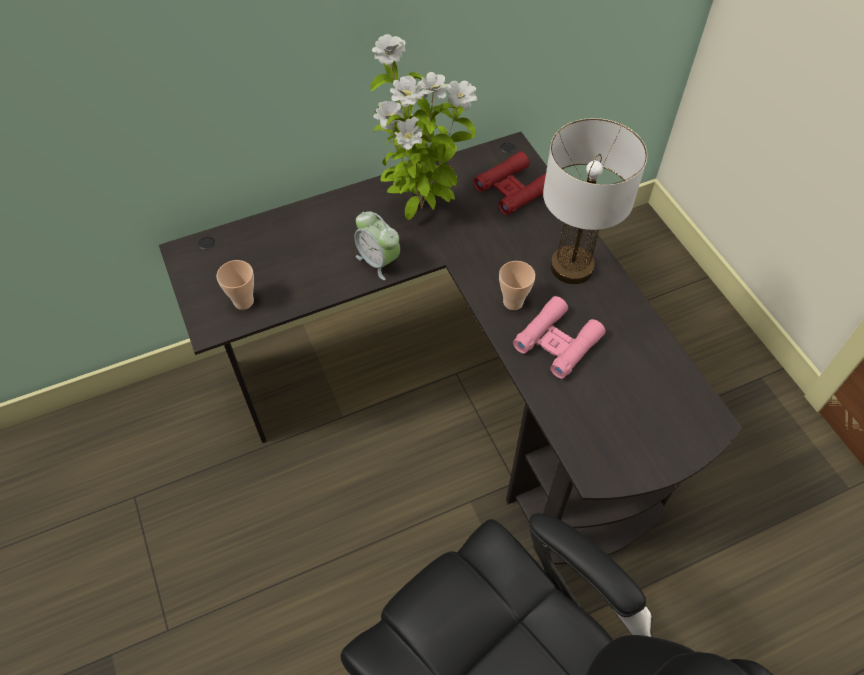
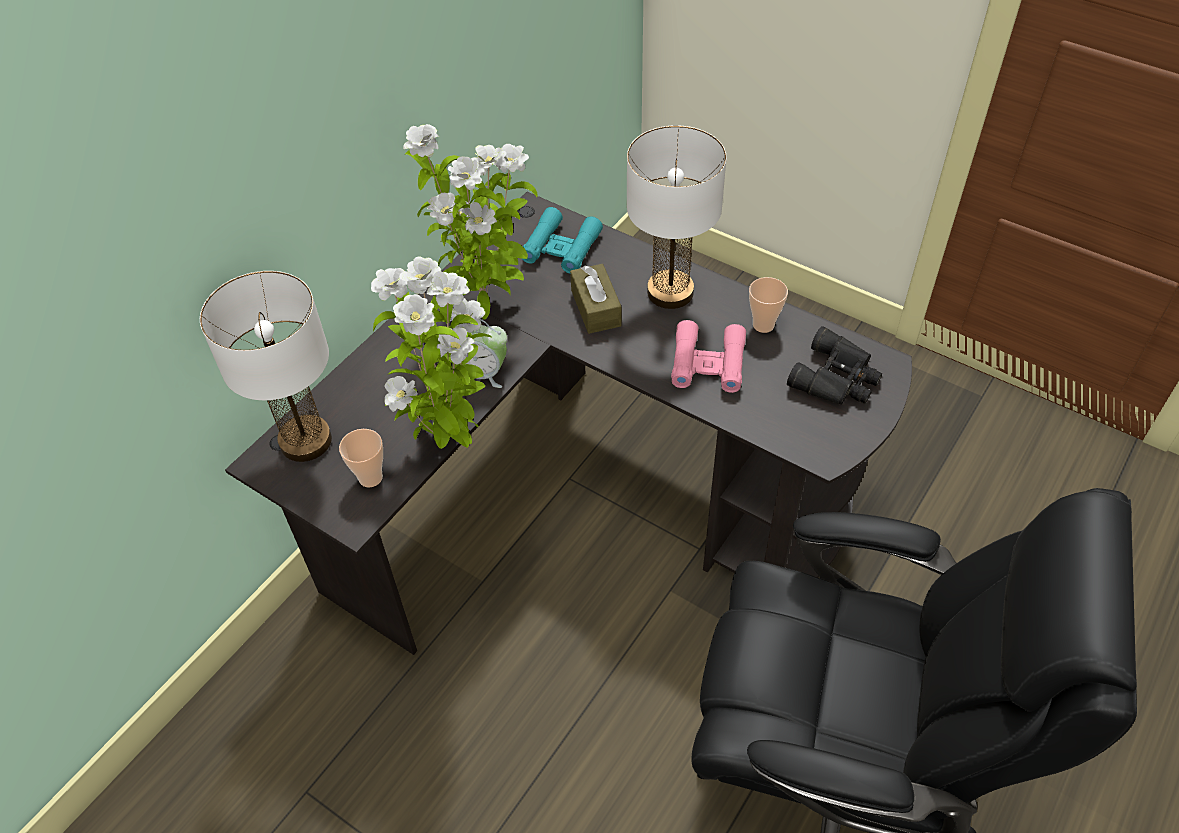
camera: 30 degrees left, 5 degrees down
red binoculars [473,151,546,215] -> turquoise binoculars [521,207,603,274]
cup [499,261,535,310] -> cup moved to [749,277,788,333]
none -> table lamp [200,271,332,462]
none -> potted plant [371,257,492,449]
none -> brown tissue box [570,264,622,334]
none -> black binoculars [787,326,882,405]

